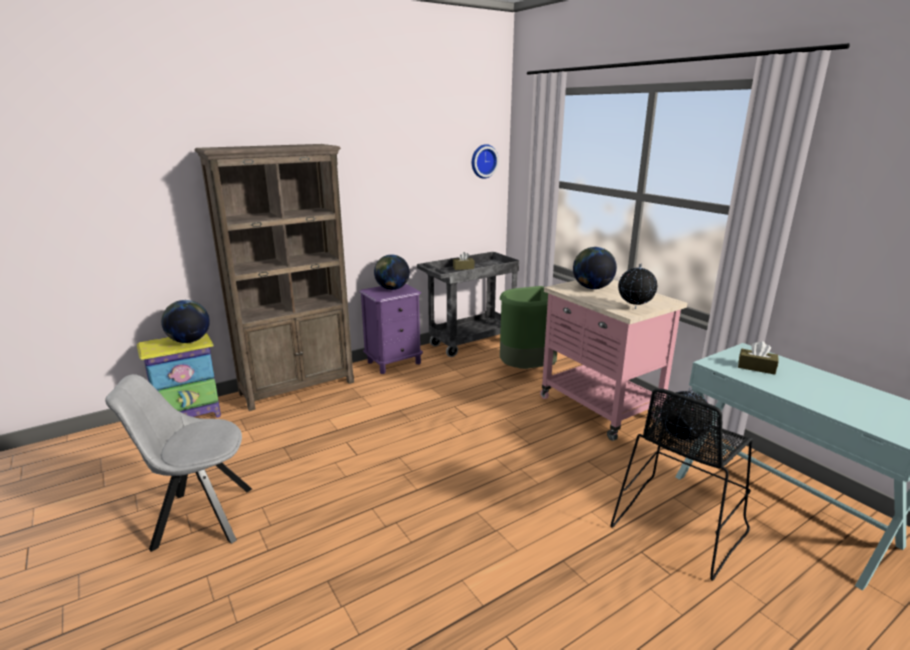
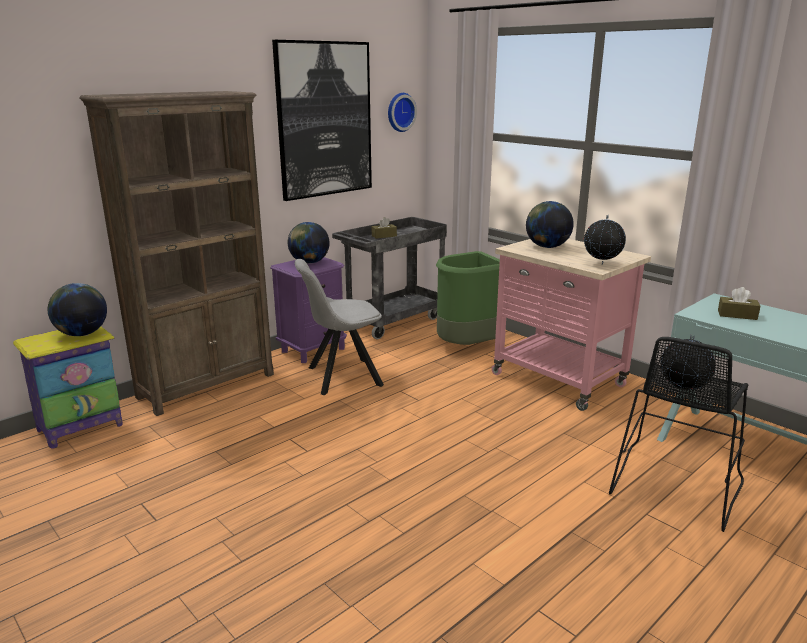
camera: 10 degrees left, 0 degrees up
grey chair [105,374,252,552] -> grey chair moved to [295,259,384,395]
none -> picture [272,40,372,201]

